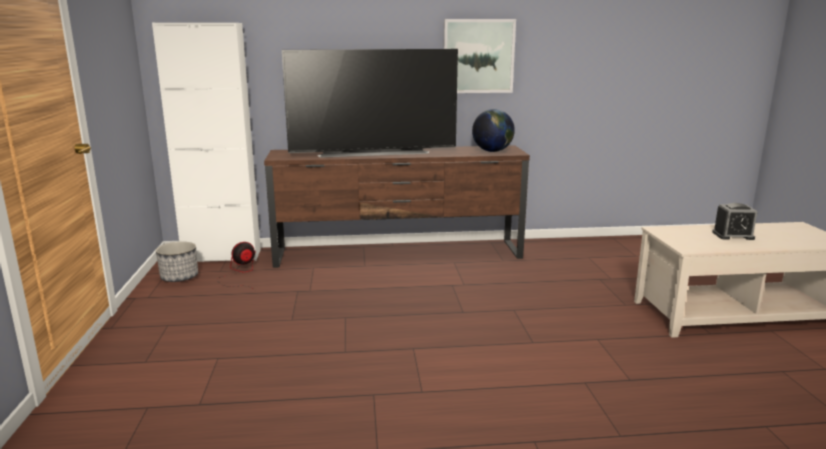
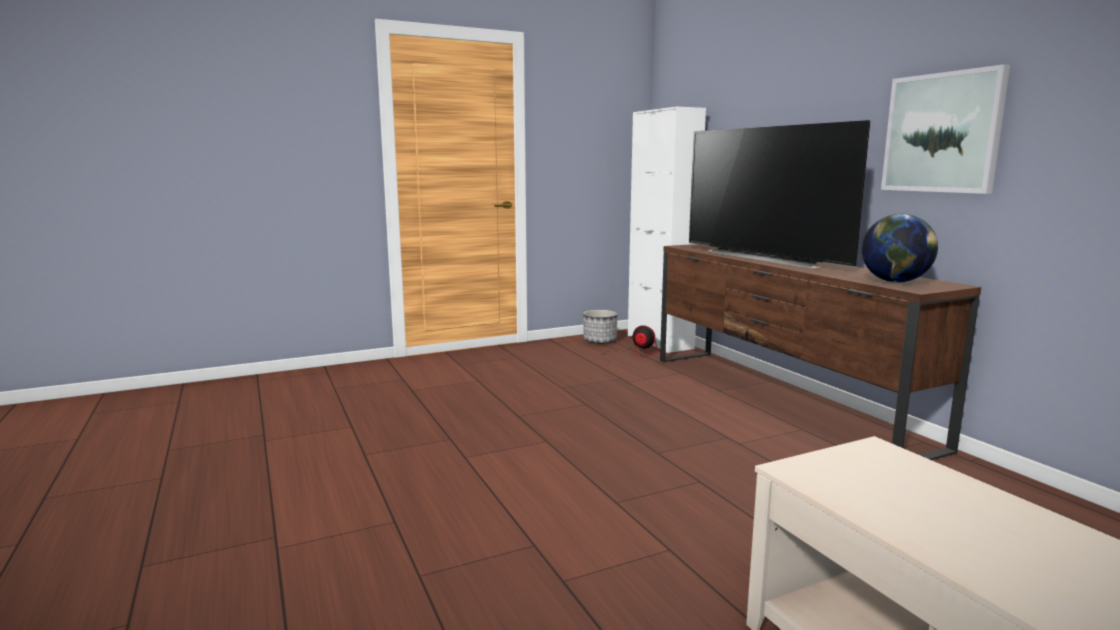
camera: 70 degrees right, 5 degrees down
alarm clock [712,203,758,240] -> none

